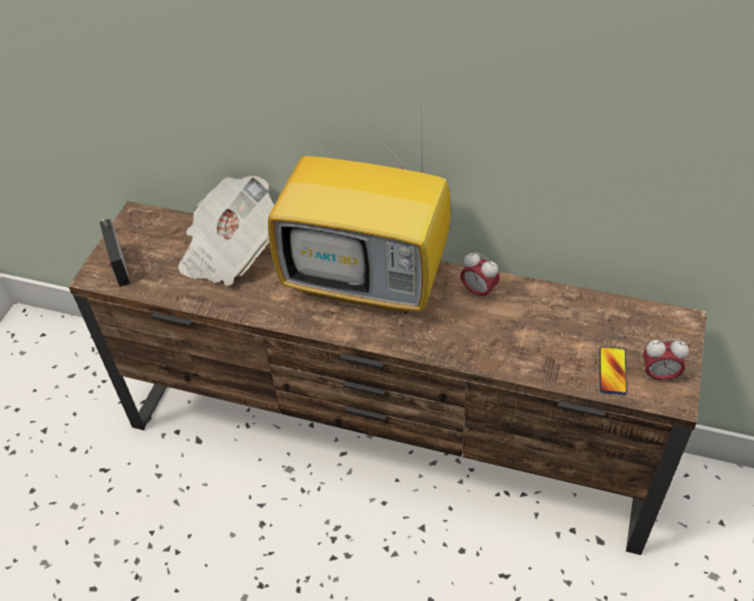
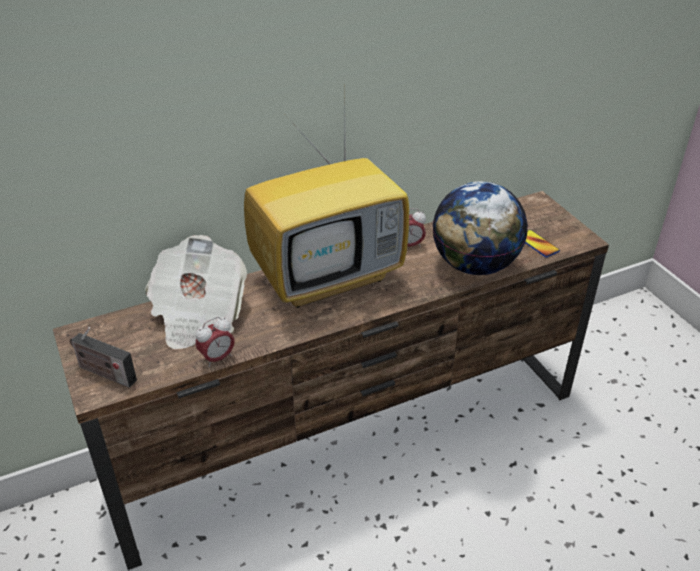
camera: 45 degrees left, 10 degrees down
alarm clock [643,339,689,382] -> alarm clock moved to [195,317,235,367]
none -> globe [433,181,528,275]

